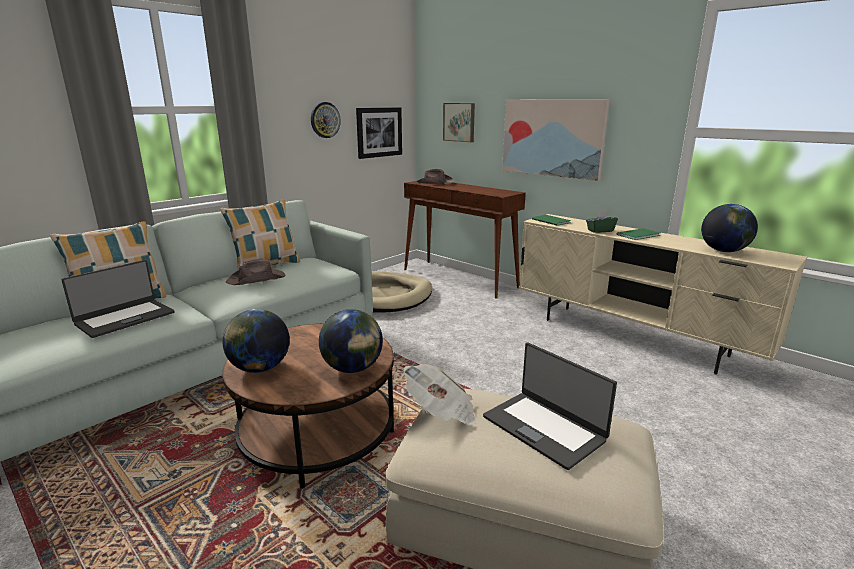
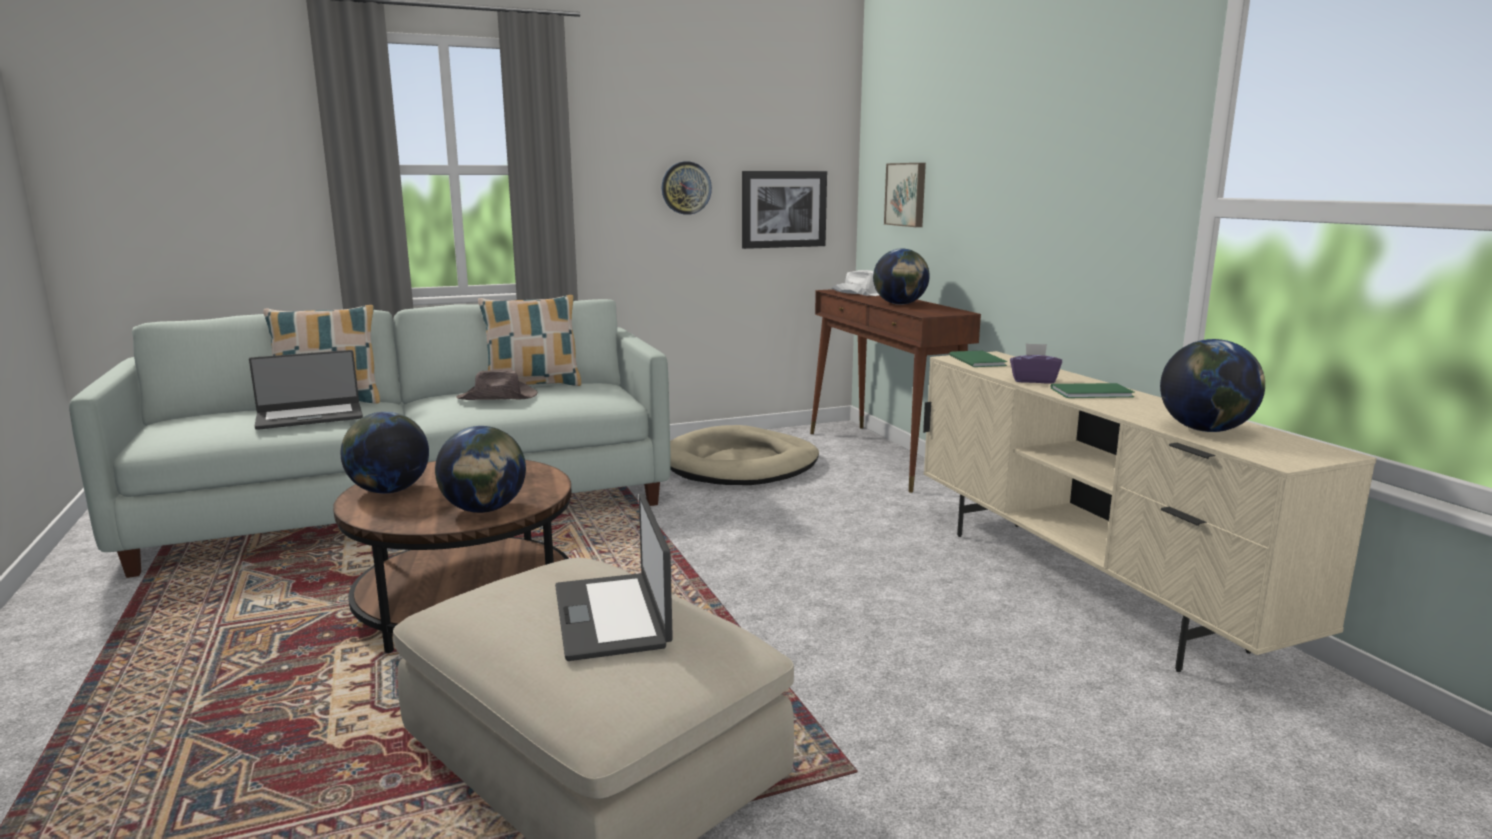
camera: 25 degrees right, 5 degrees down
newspaper [403,364,476,426] -> none
brown hat [416,169,454,185] -> white hat [832,270,879,296]
picture [502,99,609,181] -> none
green tissue box [586,210,618,233] -> purple tissue box [1010,343,1062,384]
none -> globe [873,248,930,305]

